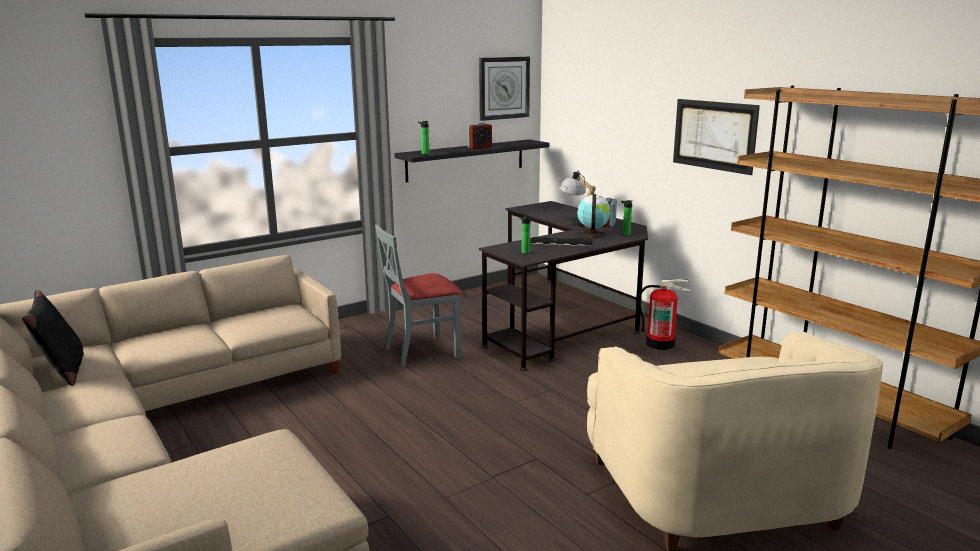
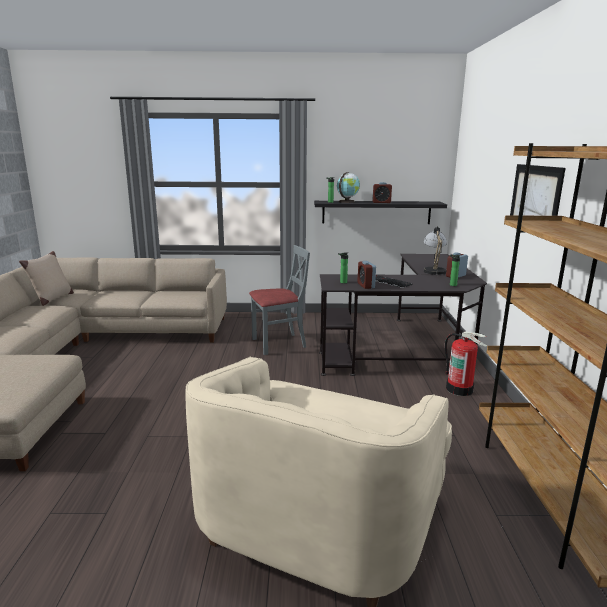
camera: 35 degrees right, 0 degrees up
black pillow [22,290,84,386] -> beige pillow [19,251,74,306]
grey chair [375,224,462,367] -> grey chair turned 150 degrees clockwise [249,245,310,355]
wall clock [479,57,530,121] -> none
globe [577,194,610,238] -> globe moved to [337,172,360,203]
none -> alarm clock [357,261,376,289]

